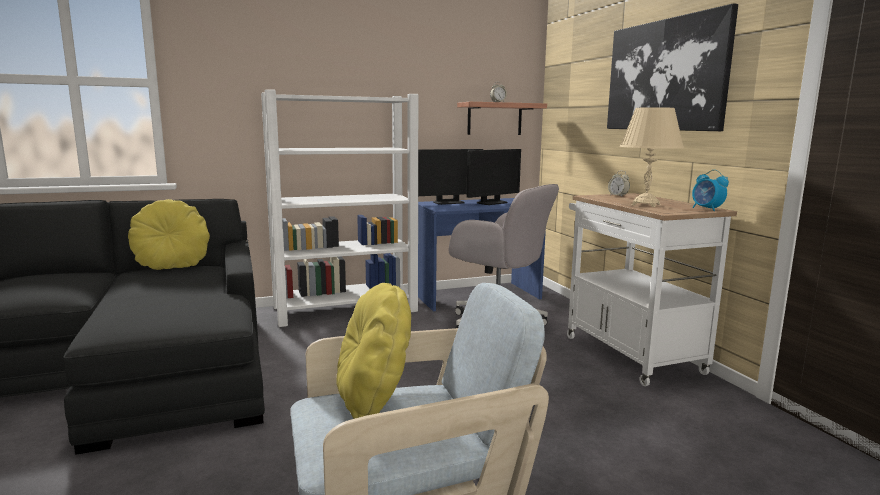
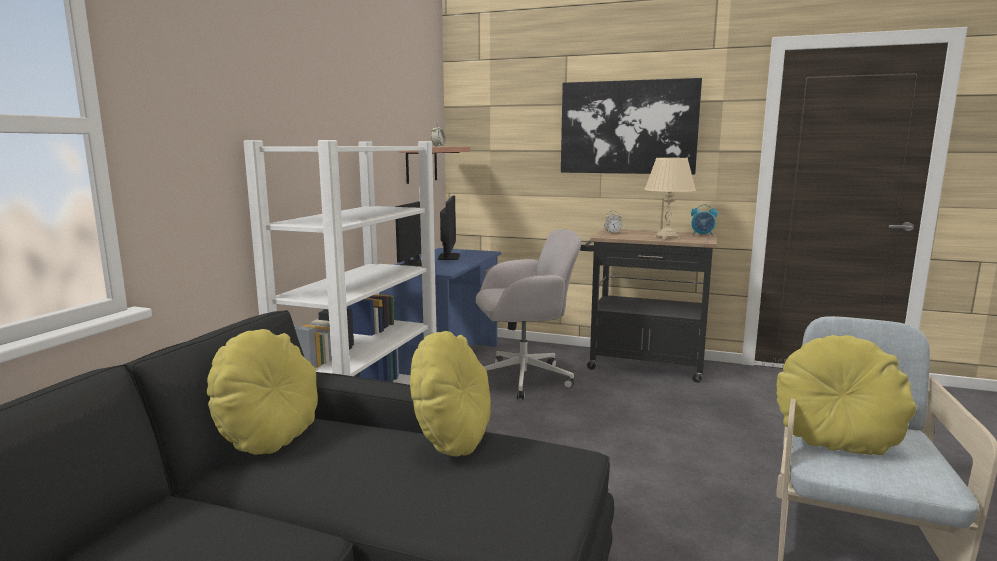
camera: 50 degrees left, 0 degrees up
white cart [567,193,737,386] -> black cart [580,229,717,383]
none -> yellow pillow [410,331,491,457]

